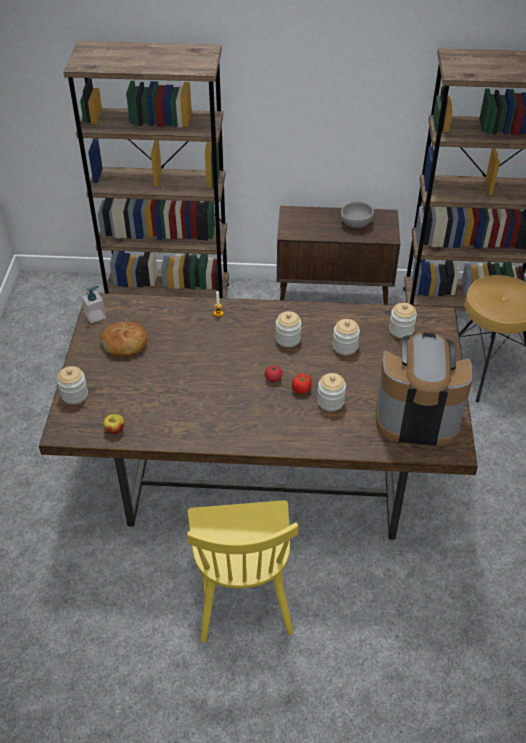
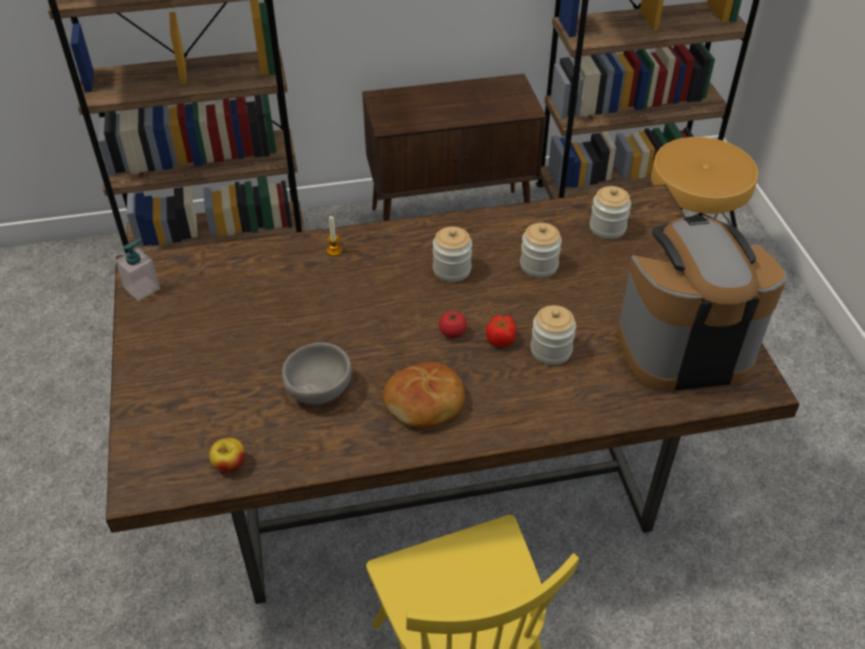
camera: 15 degrees left, 0 degrees up
jar [57,366,88,404] -> none
bread [101,322,147,357] -> bread moved to [383,362,465,428]
grey bowl [341,201,374,228] -> grey bowl moved to [282,342,352,404]

